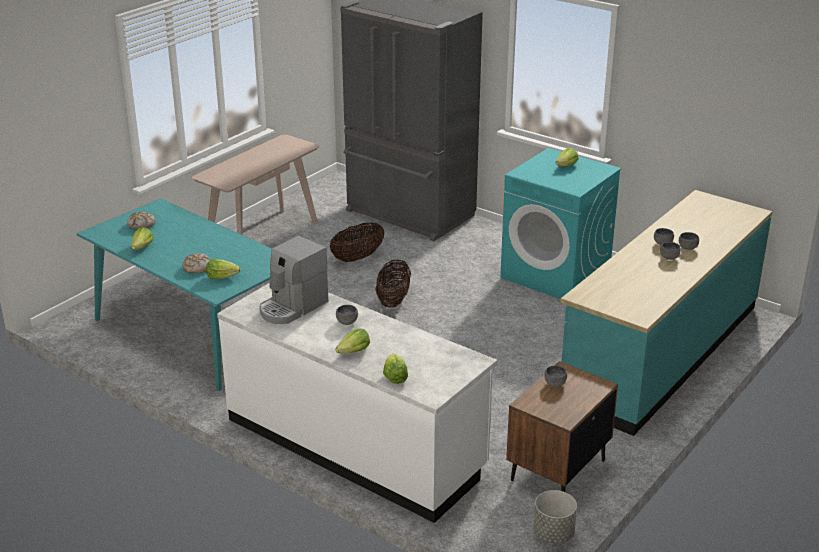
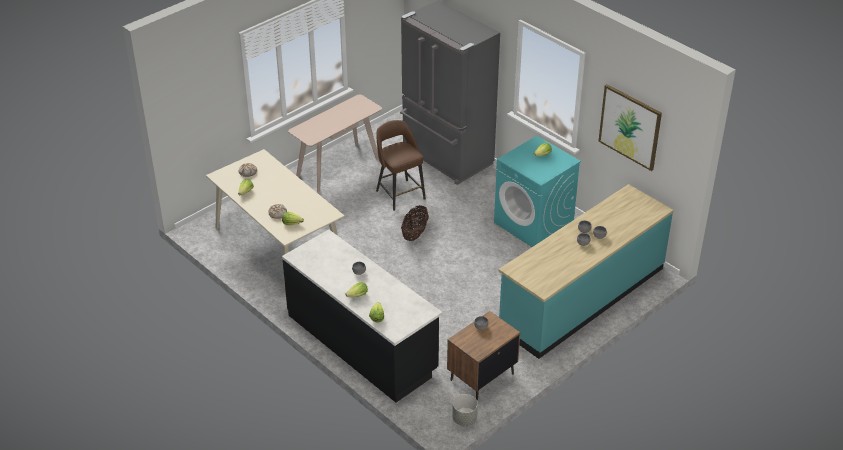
camera: 10 degrees right, 10 degrees up
turquoise dining table [77,198,272,391] -> beige dining table [206,149,345,293]
white counter [217,283,497,523] -> black counter [282,229,442,402]
coffee machine [259,236,328,324] -> none
basket [330,223,384,262] -> brown stool [376,120,426,211]
none -> picture [598,84,662,171]

